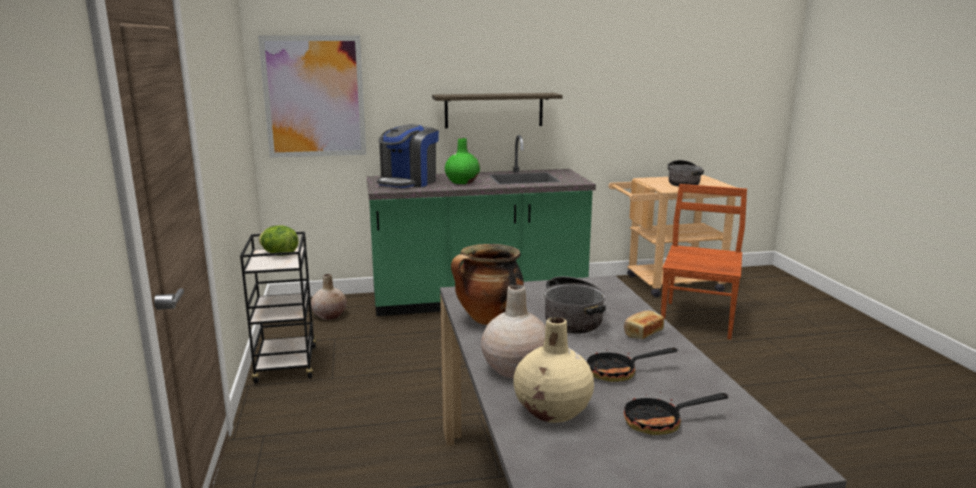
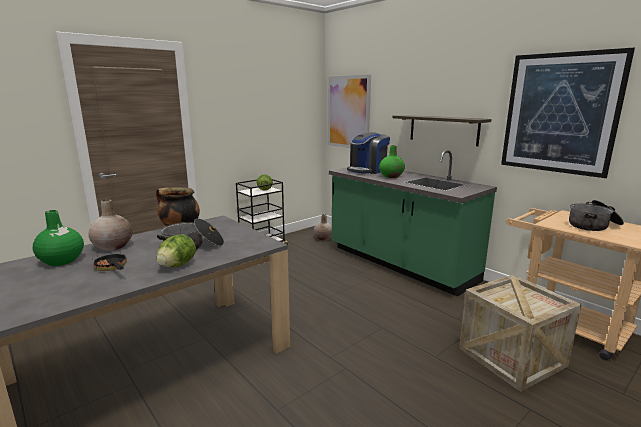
camera: 60 degrees right, 0 degrees up
coffee machine [377,124,439,188] -> coffee machine turned 45 degrees counterclockwise [347,132,390,174]
beige vase [513,317,594,423] -> green vase [33,210,84,266]
bread [624,311,664,339] -> lettuce [156,234,196,267]
frying pan [624,386,728,435] -> none
brown chair [661,184,747,339] -> crate [459,275,582,392]
none -> picture [501,48,635,178]

